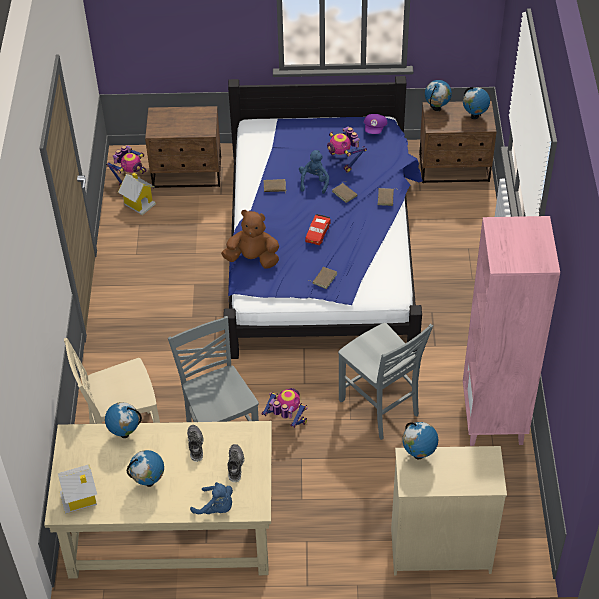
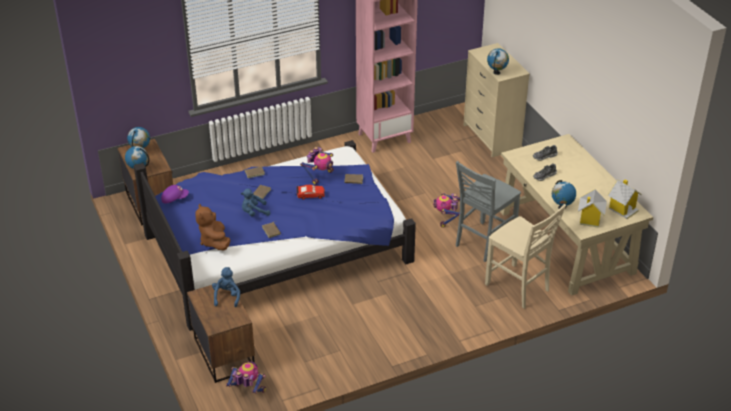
camera: 115 degrees left, 10 degrees down
toy house [118,173,156,215] -> toy house moved to [578,189,607,228]
globe [127,450,164,487] -> none
blue plush toy [190,482,233,514] -> blue plush toy moved to [212,267,240,307]
brown plush toy [221,210,279,269] -> brown plush toy moved to [195,204,231,250]
toy robot [327,127,367,172] -> toy robot moved to [300,147,334,185]
grey chair [338,323,433,440] -> none

